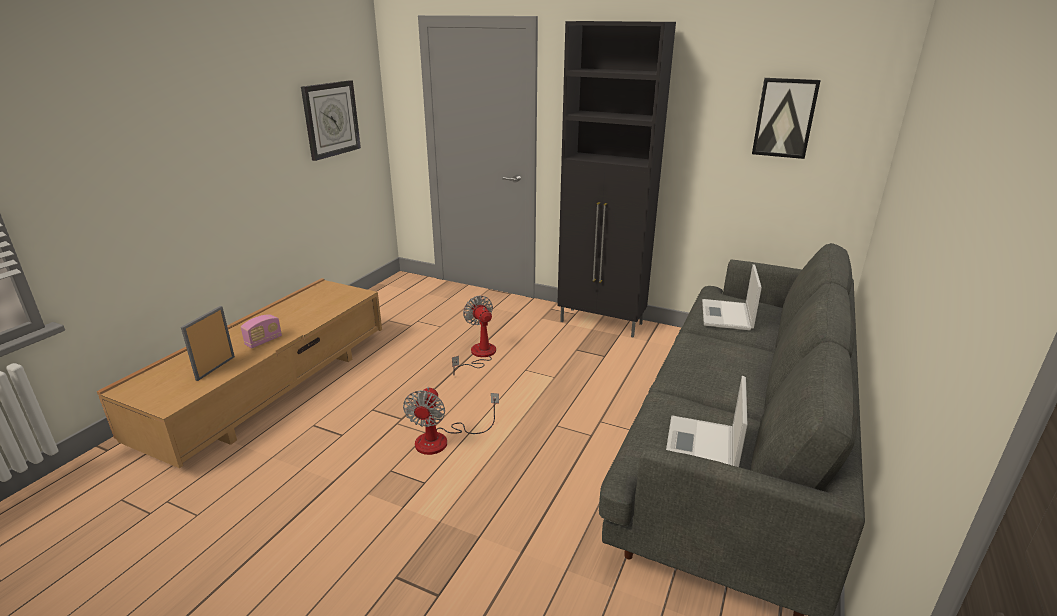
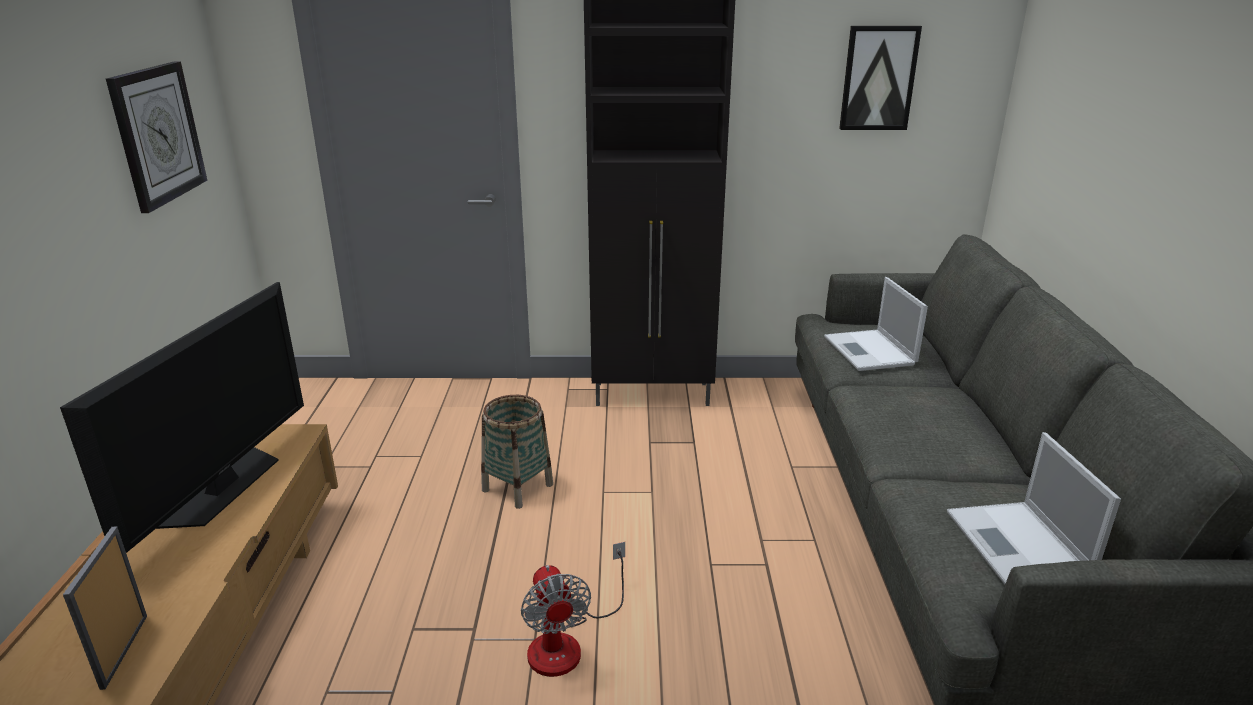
camera: 25 degrees left, 0 degrees up
radio [241,314,282,348] -> none
fan [452,296,496,375] -> basket [481,395,553,509]
none -> television [60,282,304,553]

